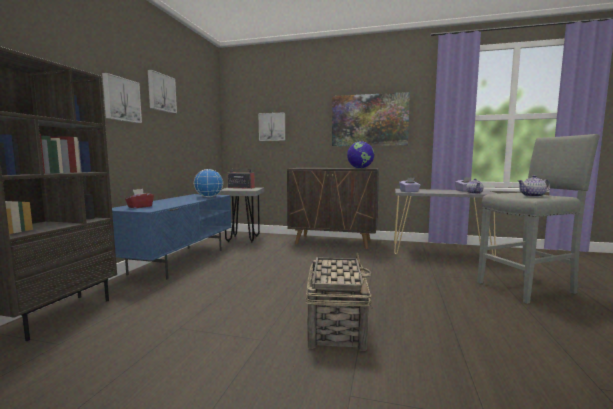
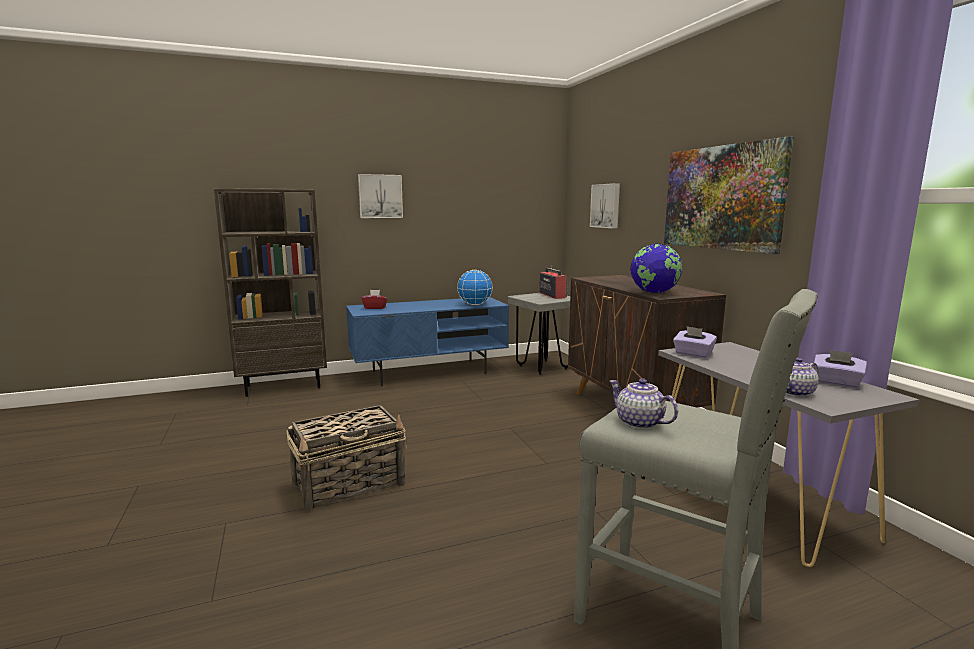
camera: 55 degrees right, 5 degrees up
picture [148,70,177,113] -> none

